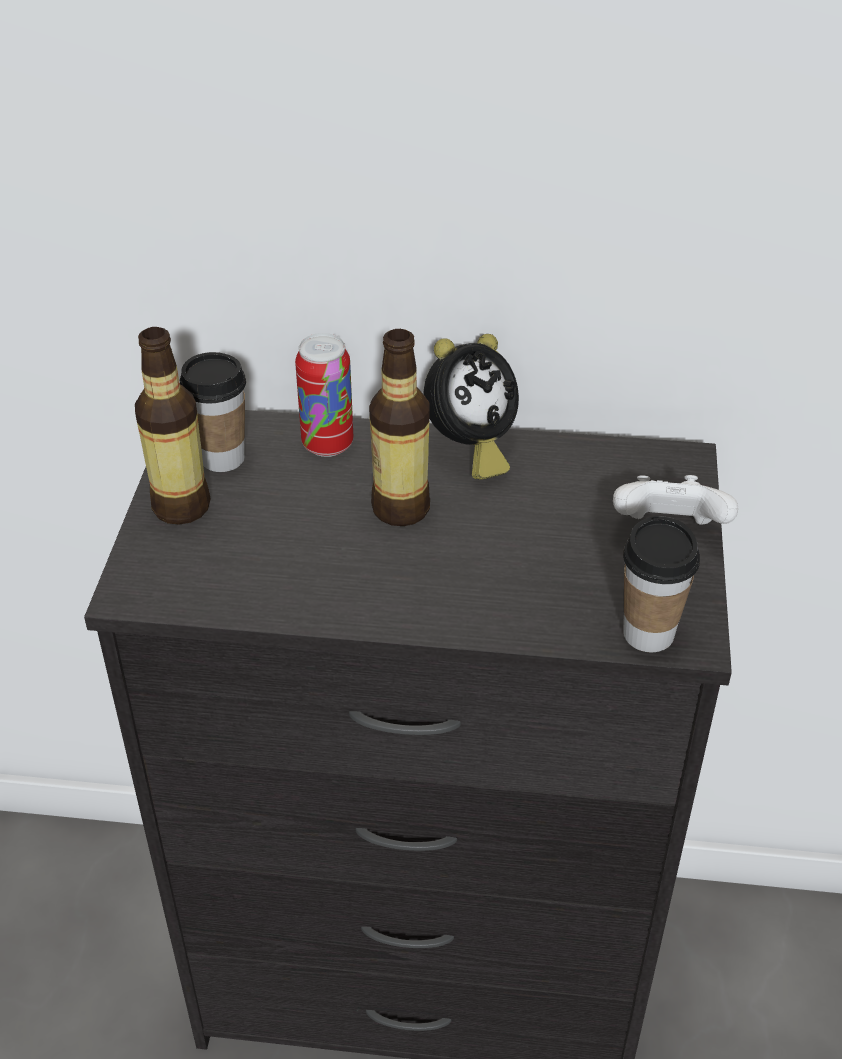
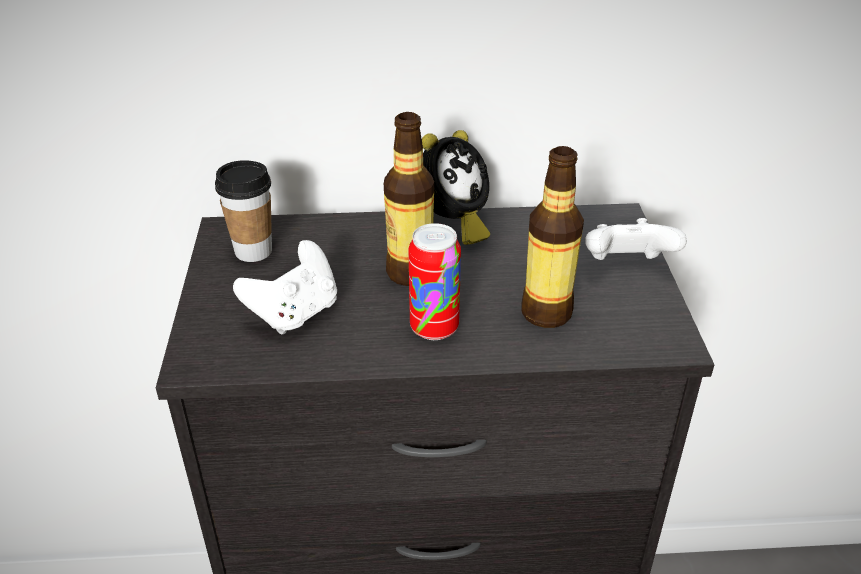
camera: 10 degrees left, 5 degrees down
bottle [135,327,210,525] -> bottle moved to [522,146,584,328]
can [295,333,353,457] -> can moved to [408,223,461,340]
cup [623,516,700,652] -> none
none -> white game controller [233,240,337,334]

